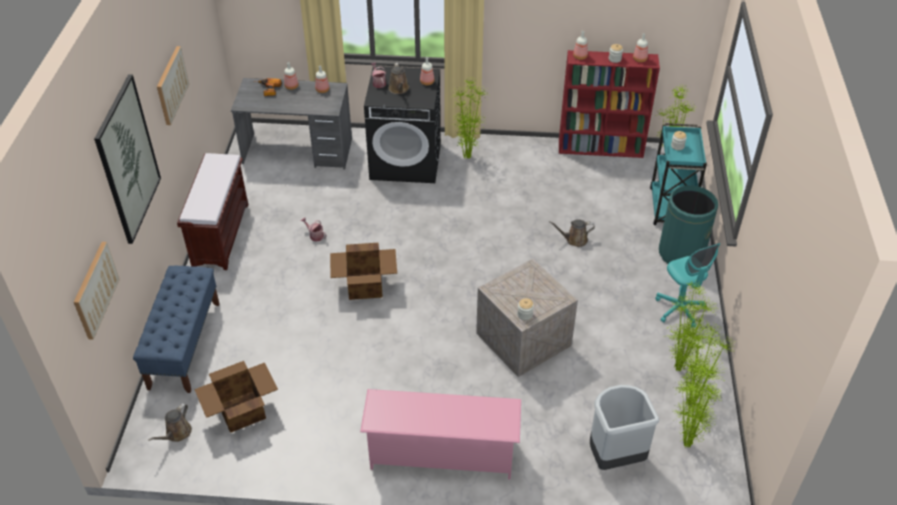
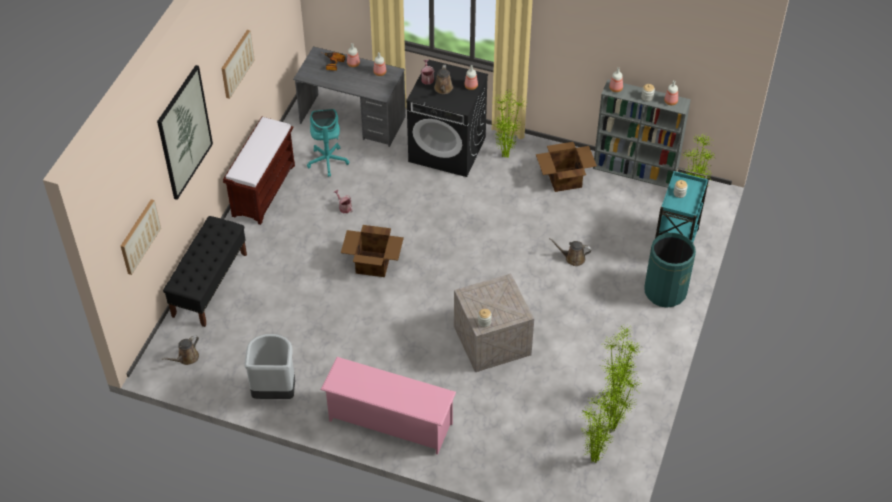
camera: 15 degrees right, 5 degrees up
blue bench [133,266,220,393] -> black bench [163,216,247,327]
cardboard box [194,361,278,433] -> cardboard box moved to [536,142,597,192]
red bookcase [559,50,660,158] -> grey bookcase [593,79,691,188]
grey trash can [590,385,659,470] -> grey trash can moved to [244,334,295,399]
turquoise office chair [656,243,721,328] -> turquoise office chair moved to [307,109,349,177]

